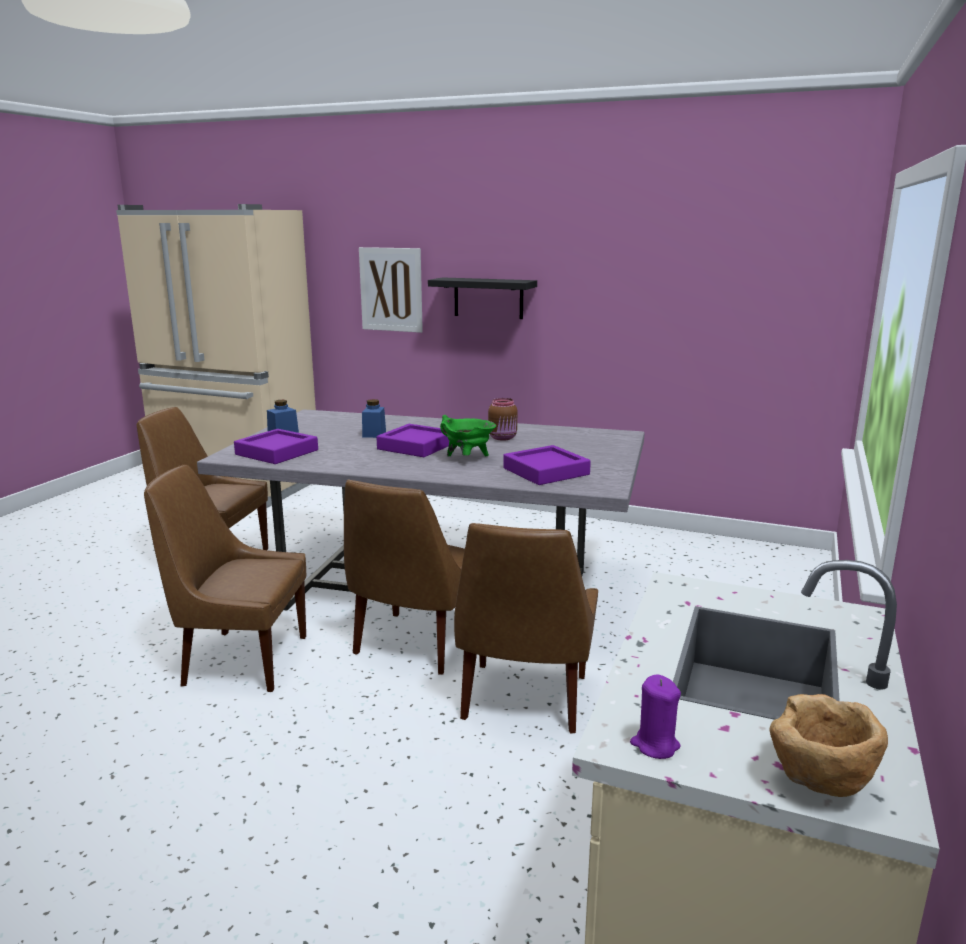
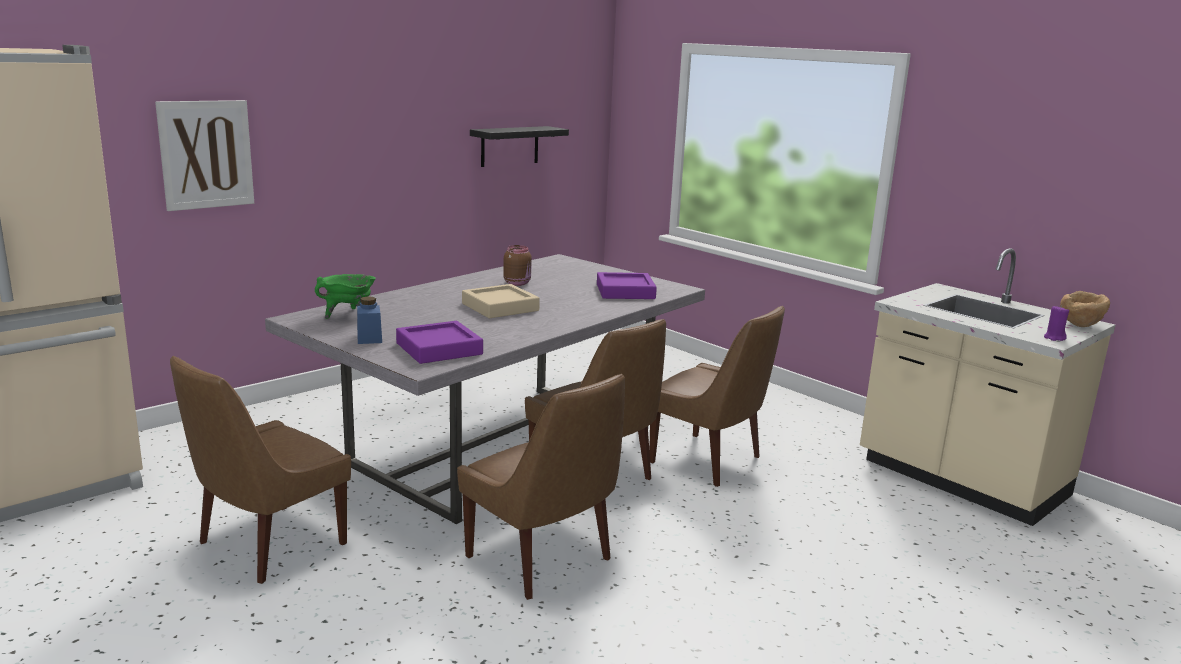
camera: 65 degrees left, 0 degrees up
brown chair [144,464,306,692] -> brown chair turned 75 degrees counterclockwise [457,374,625,600]
blue jar [362,399,386,438] -> none
purple tray [377,424,449,457] -> beige tray [462,284,540,318]
black shelf [428,277,537,319] -> black shelf moved to [470,126,569,167]
green cooking pot [440,415,496,457] -> green cooking pot moved to [315,274,376,319]

